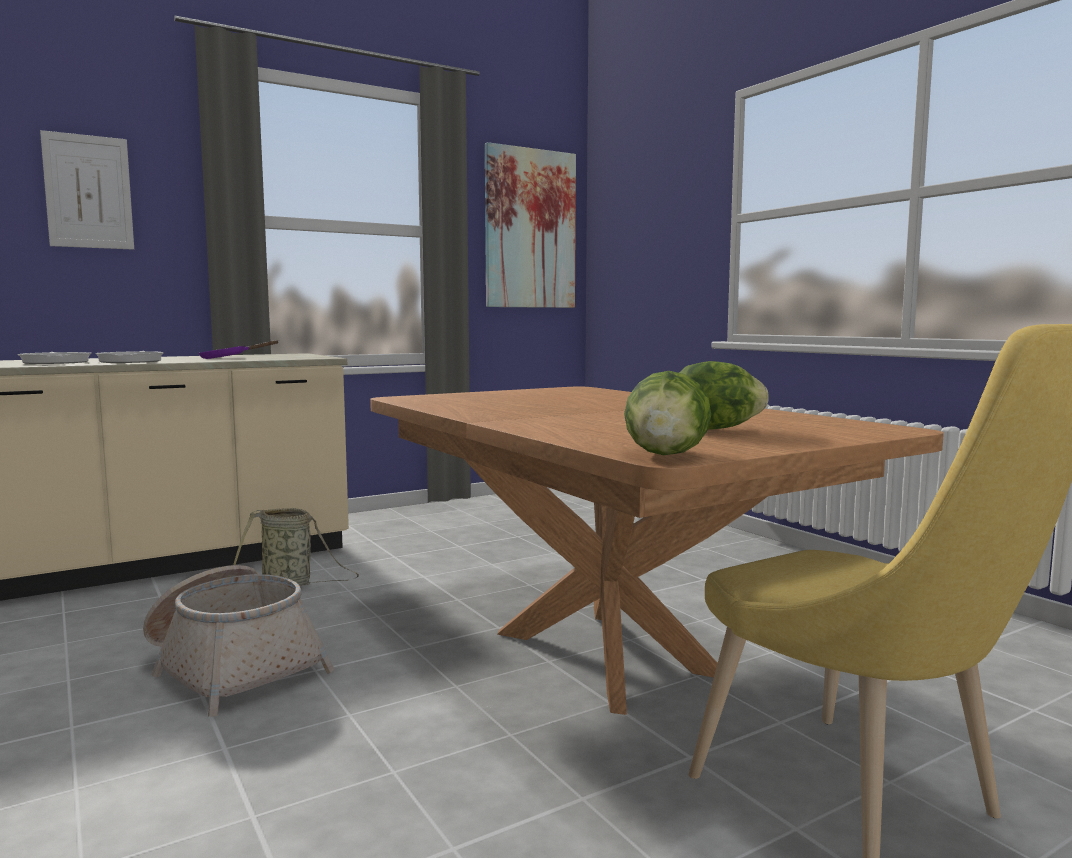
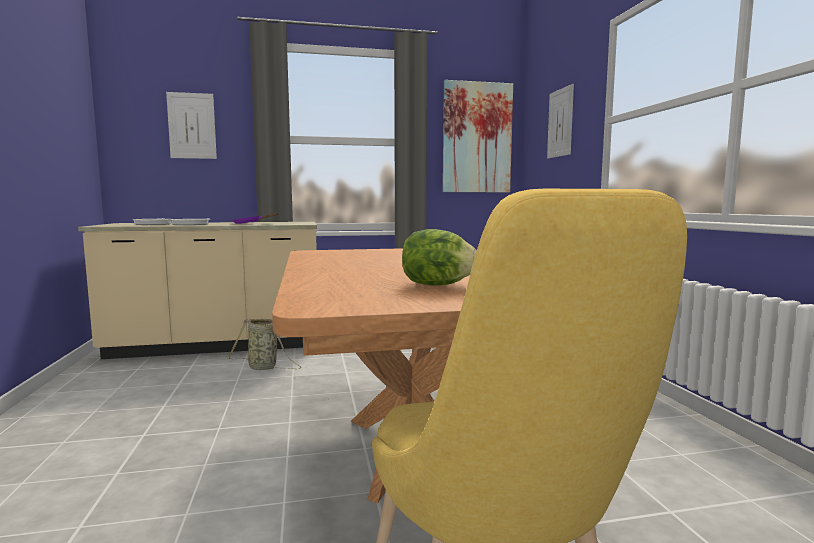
camera: 20 degrees right, 0 degrees up
basket [143,565,334,716] -> none
lettuce [624,371,711,455] -> none
none -> picture [547,84,574,158]

